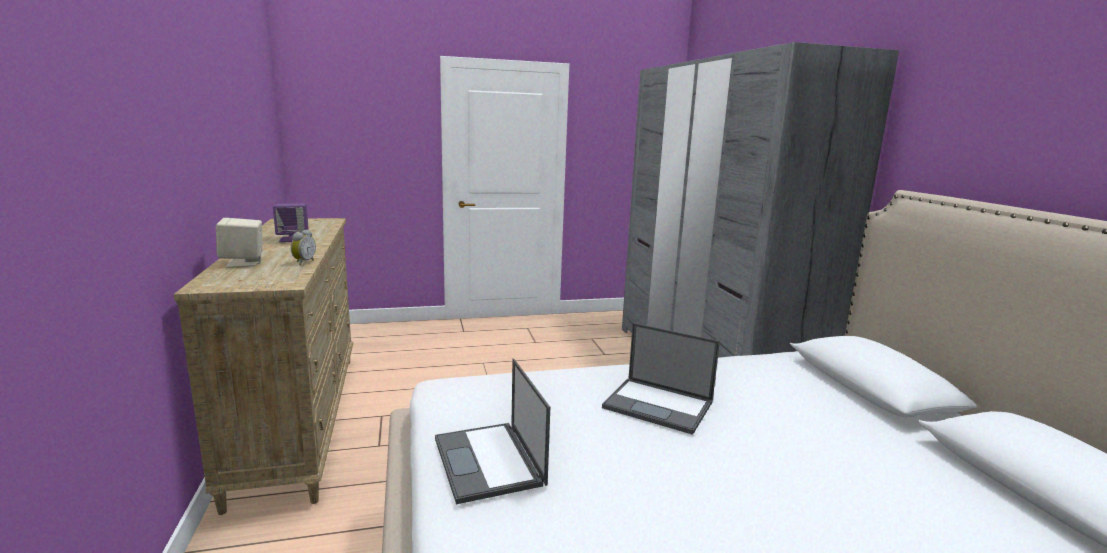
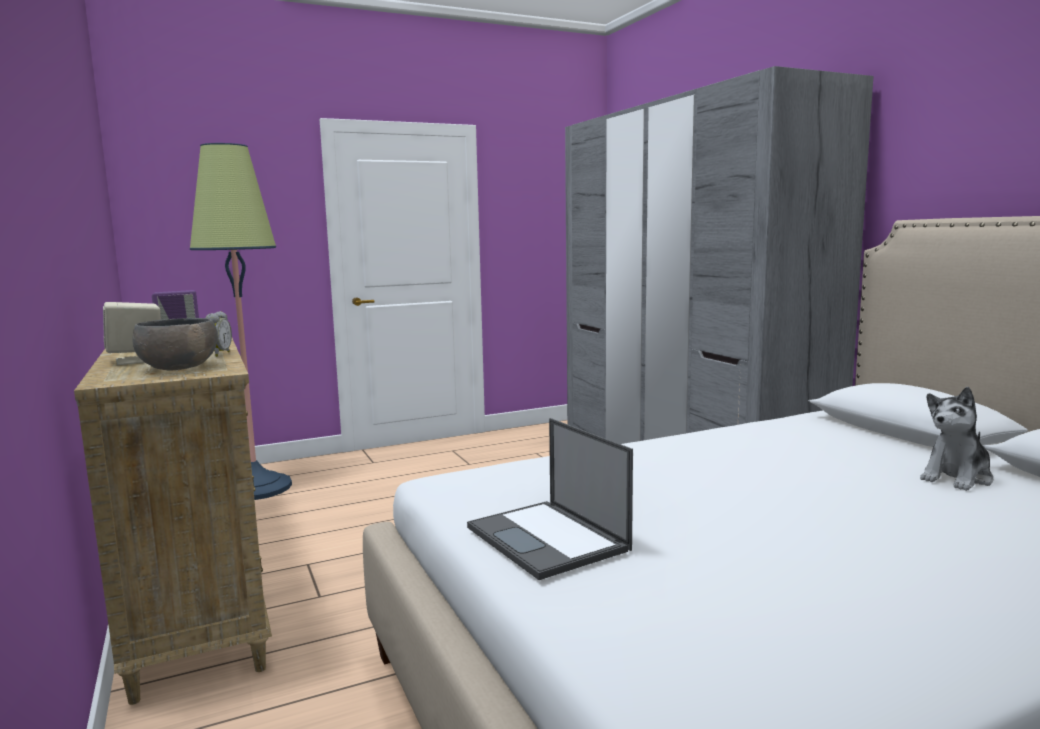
camera: 10 degrees left, 5 degrees down
laptop [602,323,720,435] -> none
none -> grey bowl [132,318,218,370]
none -> floor lamp [190,143,292,500]
none -> plush toy [920,387,994,491]

